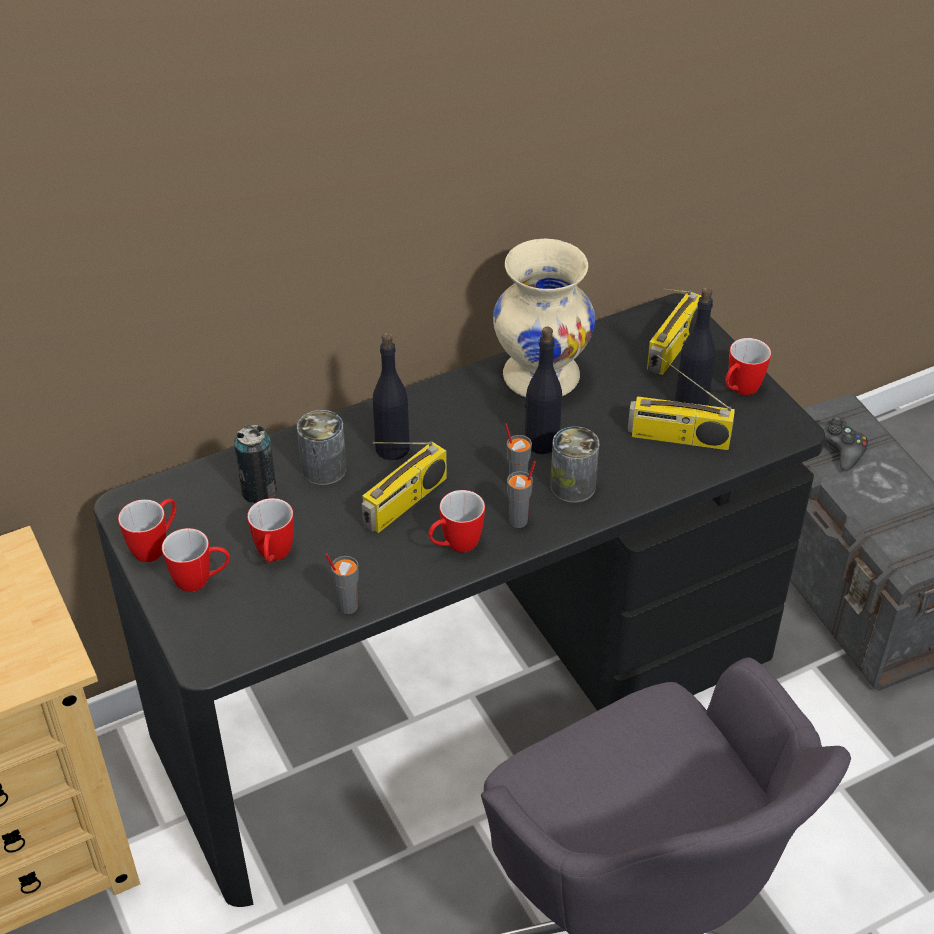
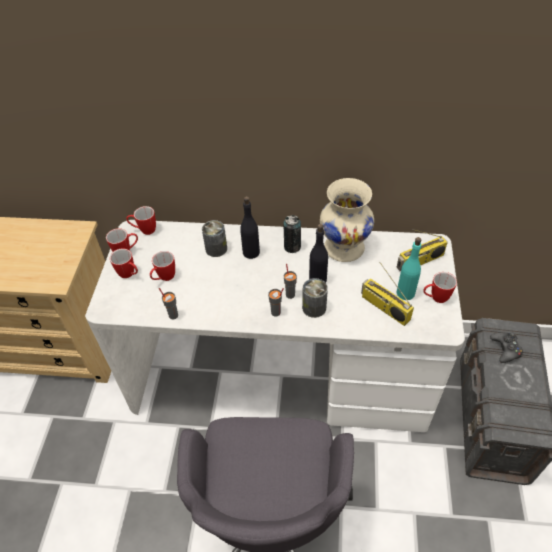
camera: 35 degrees right, 5 degrees up
black desk [93,293,825,907] -> white desk [85,220,465,432]
can [234,425,277,504] -> can moved to [283,215,301,253]
radio [362,441,447,533] -> none
mug [428,490,485,552] -> mug moved to [126,206,156,235]
black bottle [675,287,715,406] -> turquoise bottle [397,237,421,300]

